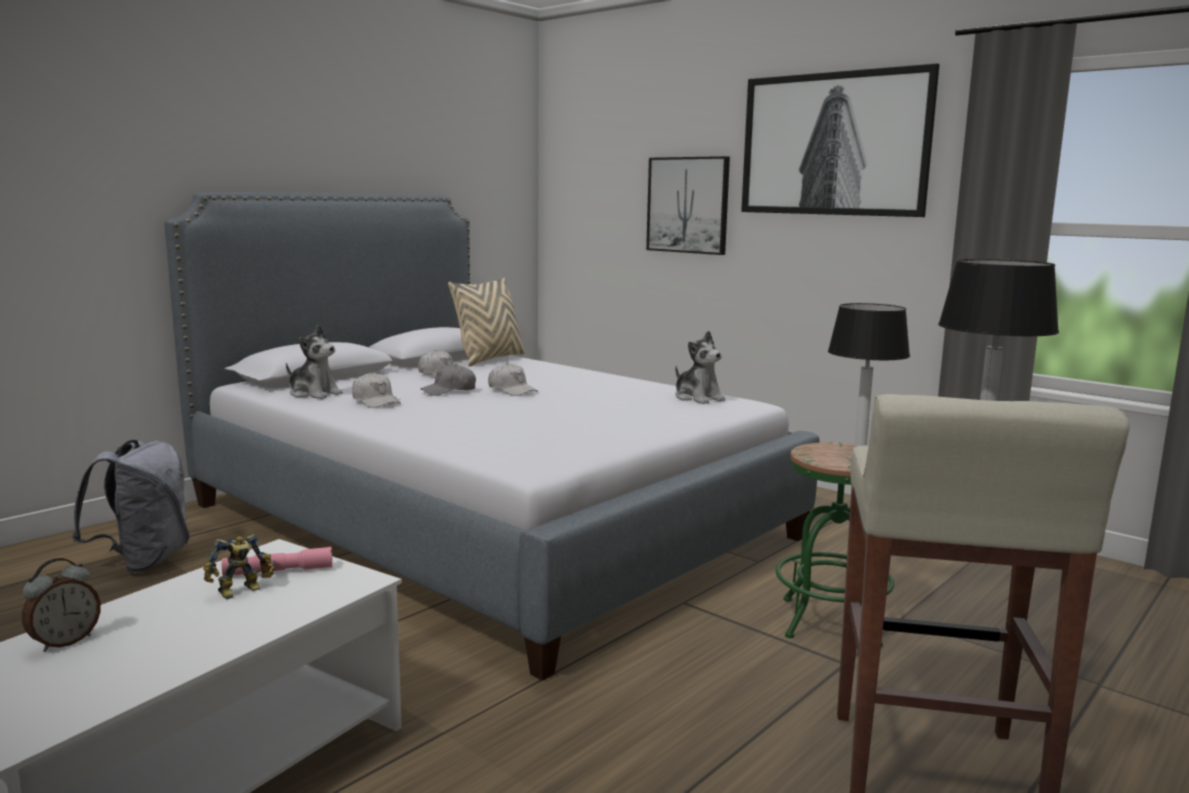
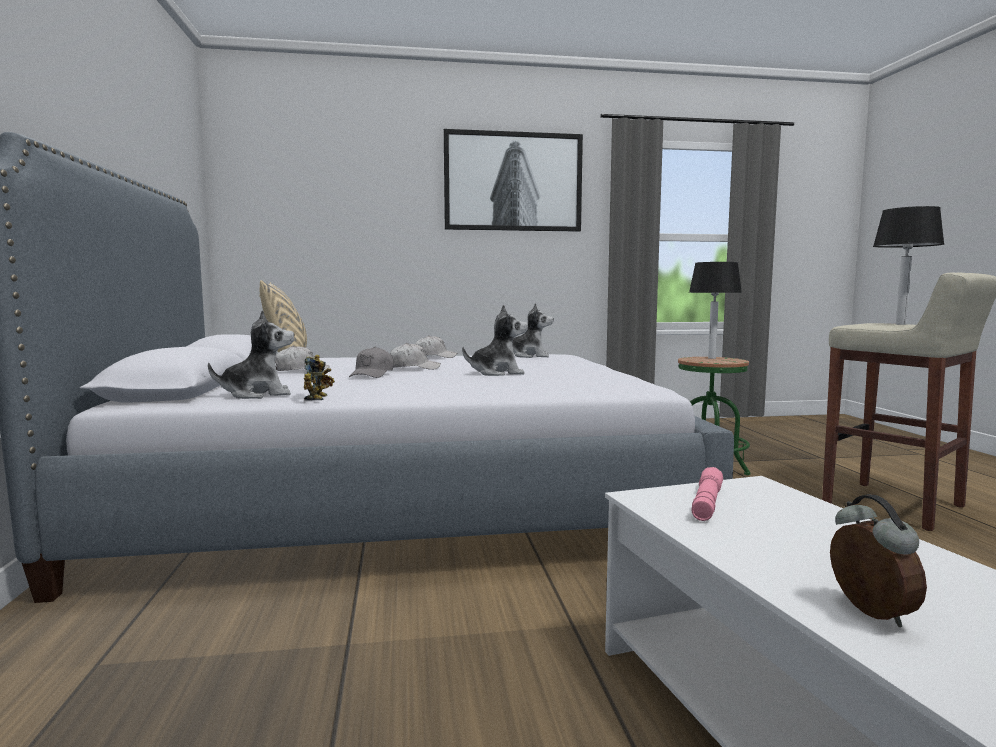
camera: 50 degrees left, 5 degrees down
grey backpack [72,440,190,573] -> none
toy robot [203,534,275,599] -> toy robot moved to [304,355,335,400]
white cap [352,372,401,408] -> white cap moved to [415,335,457,358]
picture [646,156,730,255] -> none
none -> plush toy [462,304,528,376]

